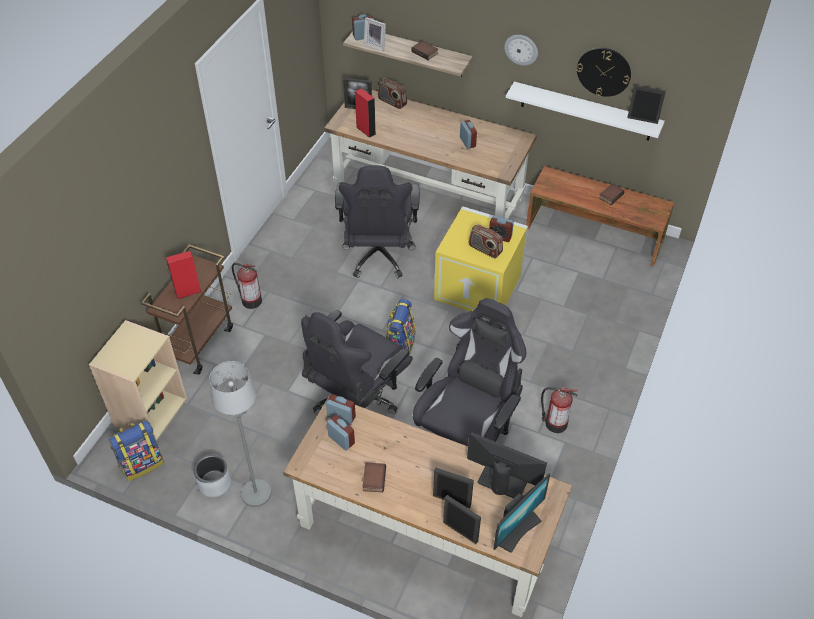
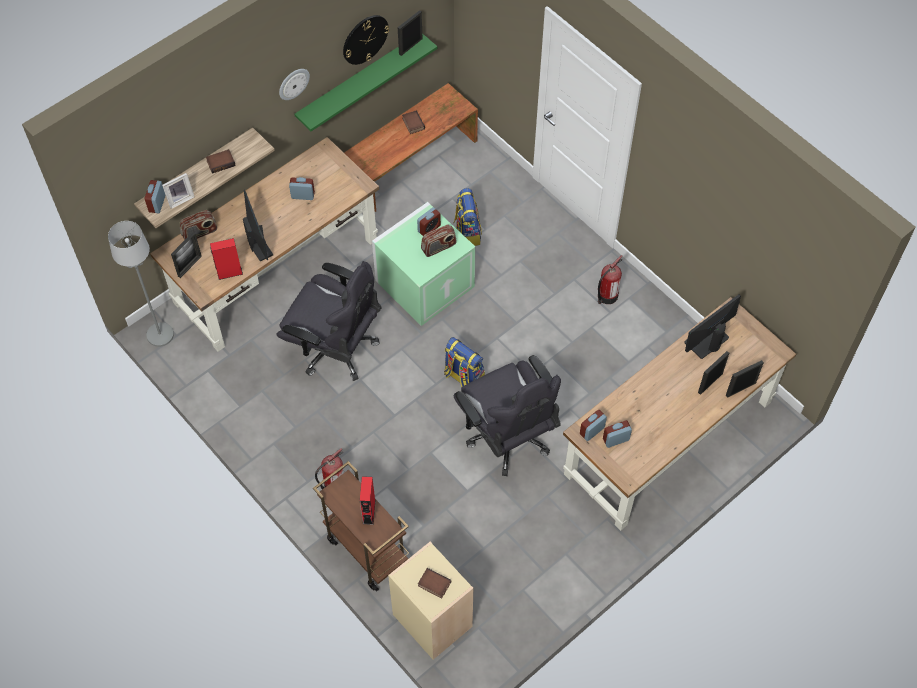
camera: 65 degrees left, 10 degrees up
backpack [109,420,164,481] -> backpack moved to [453,188,482,246]
grey planter [194,454,231,497] -> none
grey floor lamp [209,361,271,507] -> grey floor lamp moved to [108,221,174,347]
book [362,463,386,492] -> book moved to [418,568,452,599]
black office chair [413,298,526,446] -> none
yellow storage box [434,206,528,311] -> green storage box [372,202,475,326]
monitor [493,474,550,553] -> monitor moved to [243,189,273,261]
white shelf [506,82,665,141] -> green shelf [294,33,437,131]

